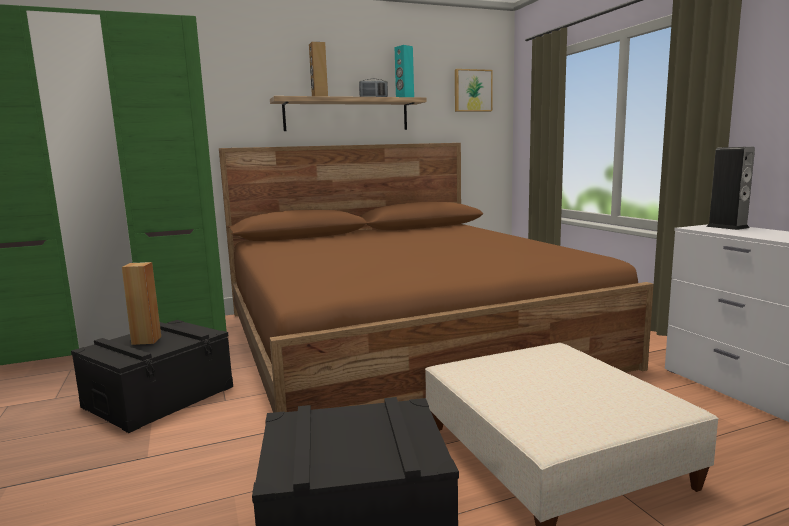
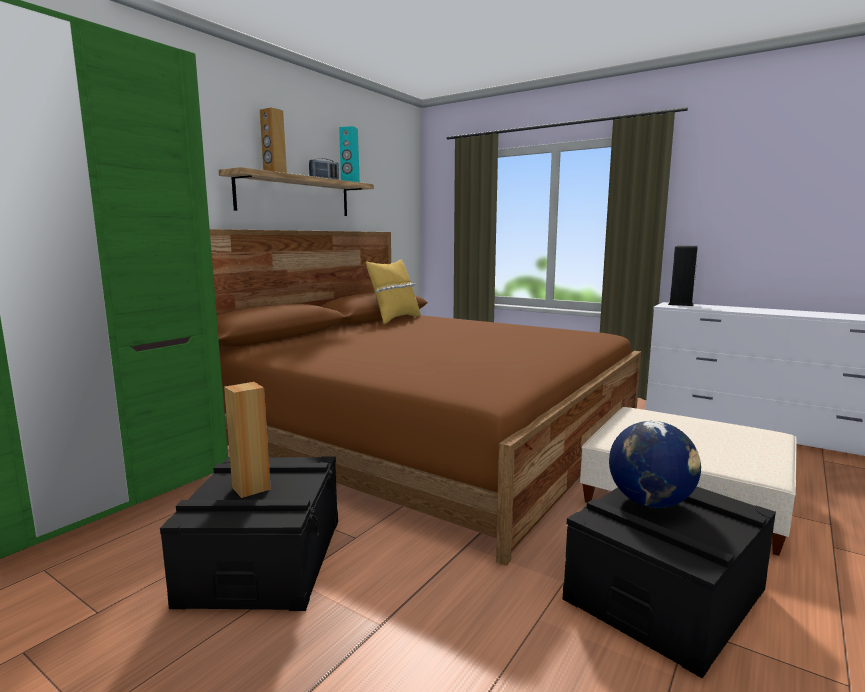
camera: 35 degrees left, 0 degrees up
picture [455,69,493,112] -> none
none -> yellow pillow [366,260,421,324]
none -> globe [609,421,701,508]

